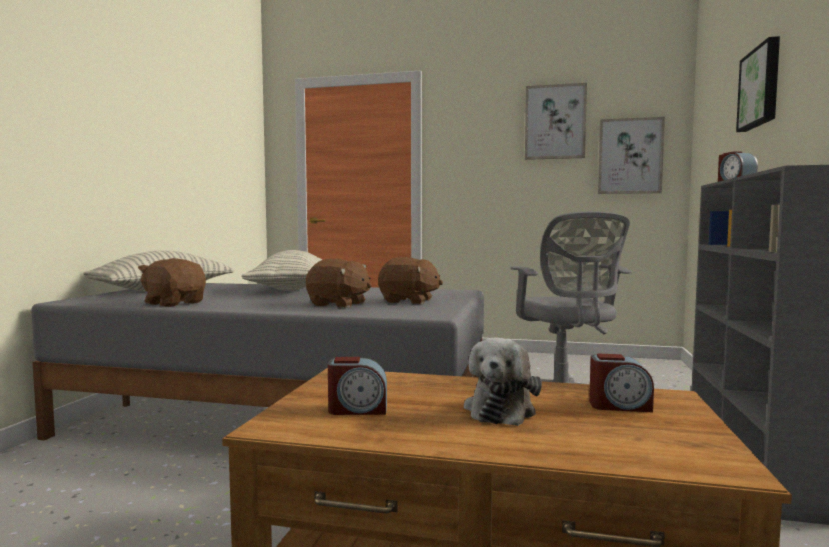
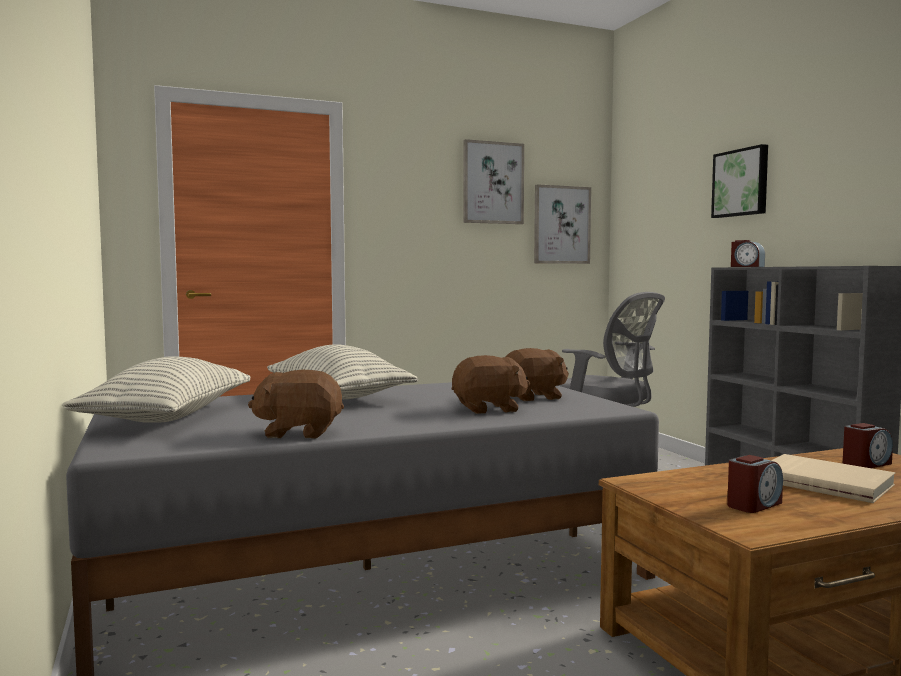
camera: 35 degrees left, 0 degrees up
plush toy [464,337,542,426] -> beige book [771,454,895,503]

